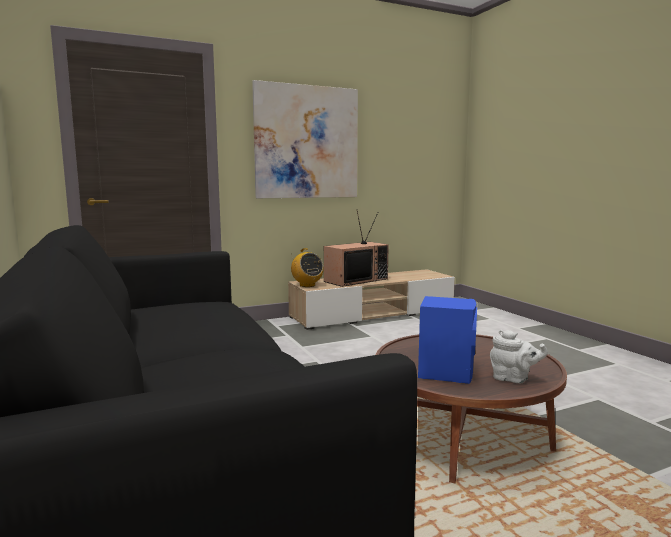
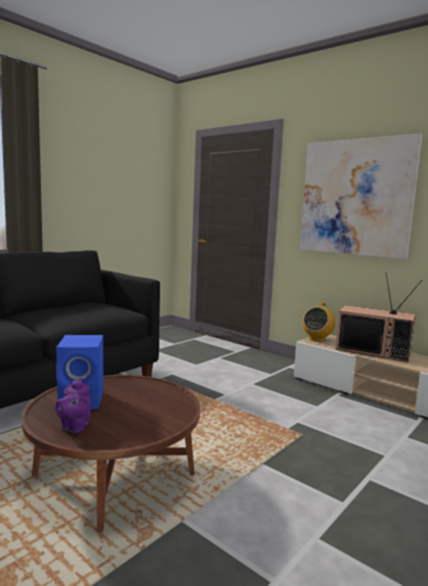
camera: 65 degrees right, 0 degrees up
white teapot [490,330,548,383] -> purple teapot [55,378,91,433]

